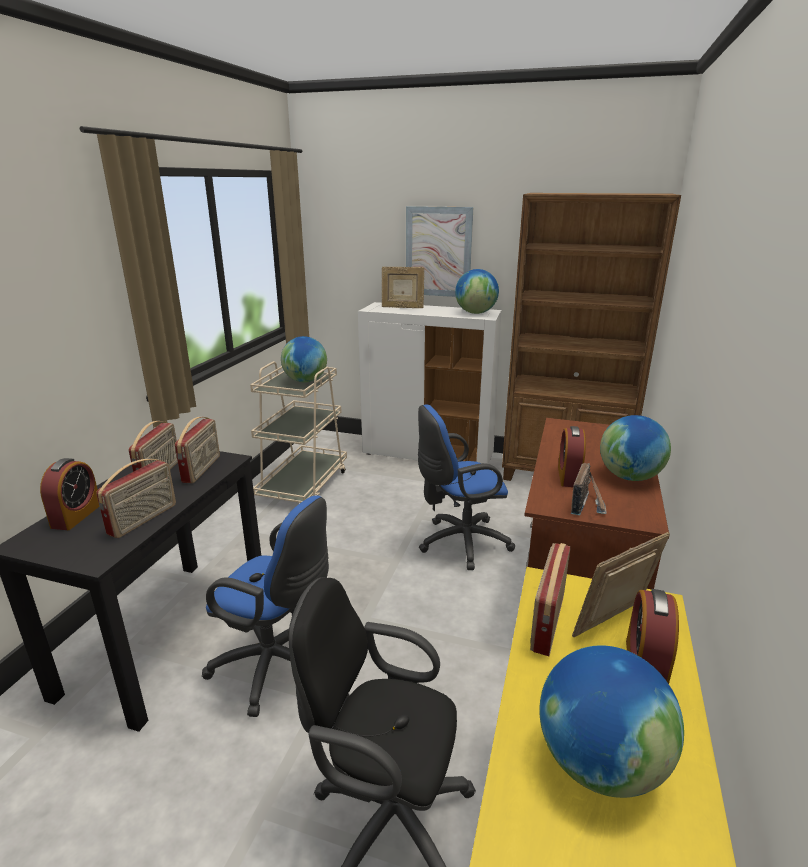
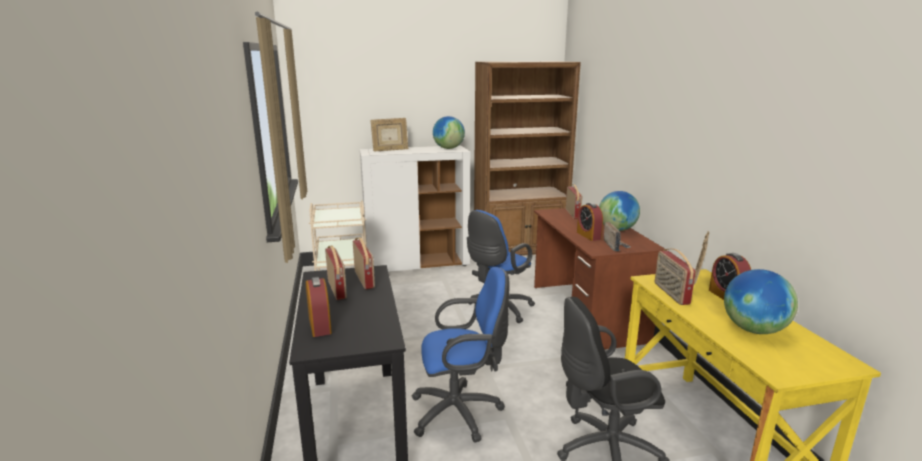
camera: 30 degrees left, 5 degrees down
radio [96,459,176,538] -> radio moved to [566,184,582,219]
globe [281,336,327,382] -> none
picture [406,206,473,297] -> none

